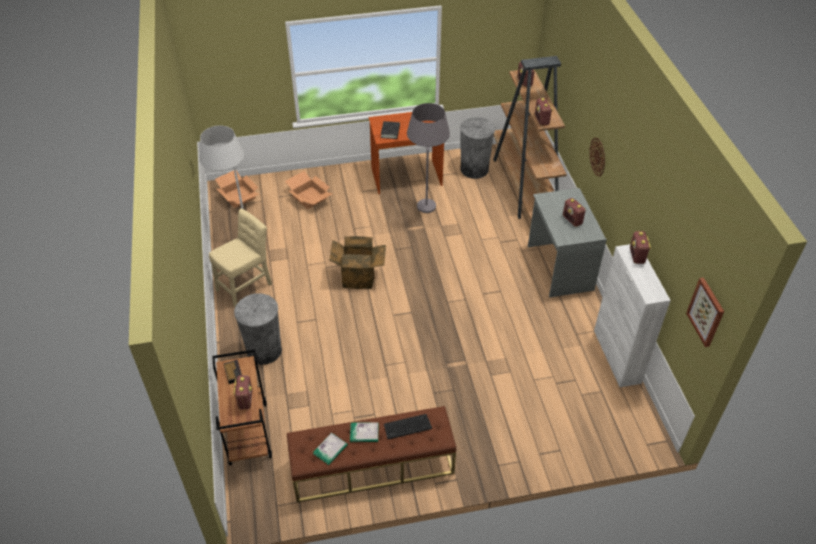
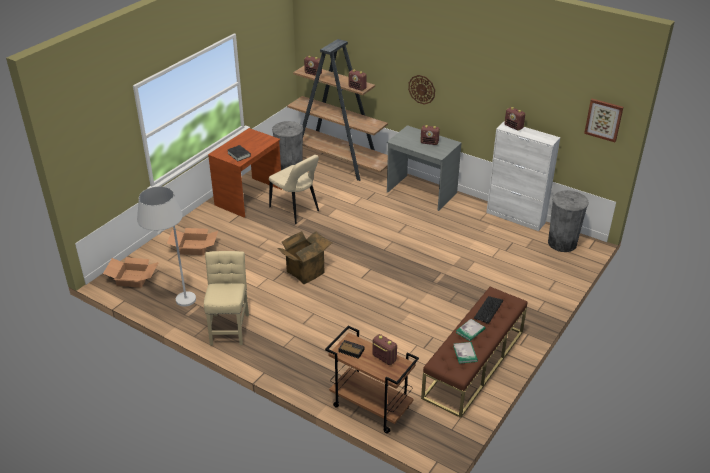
camera: 45 degrees left, 10 degrees down
grey trash can [234,293,282,365] -> grey trash can moved to [548,190,589,252]
grey floor lamp [407,103,450,213] -> beige chair [269,155,319,224]

